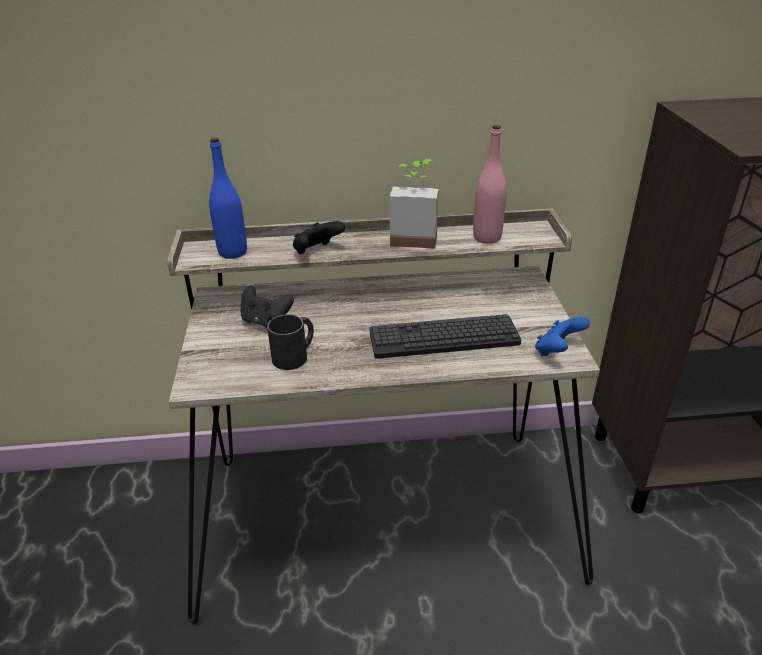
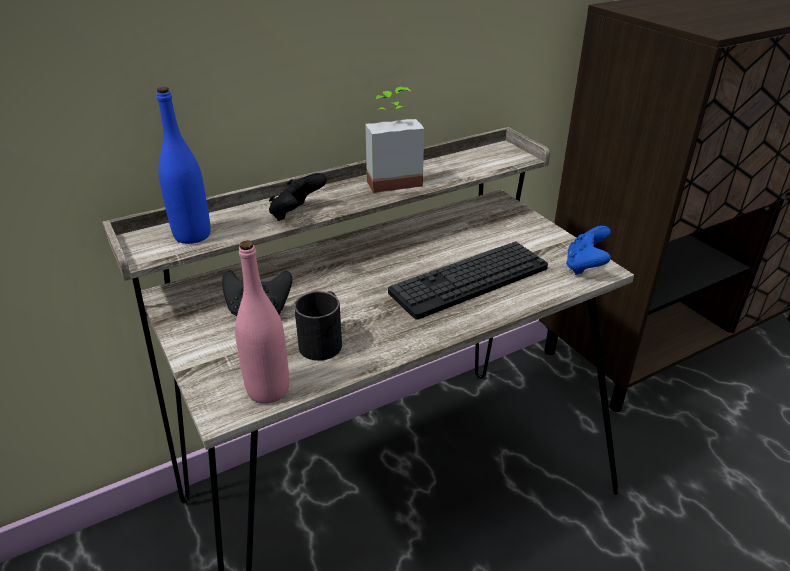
camera: 25 degrees left, 0 degrees up
pink bottle [473,125,507,244] -> pink bottle moved to [235,240,289,404]

